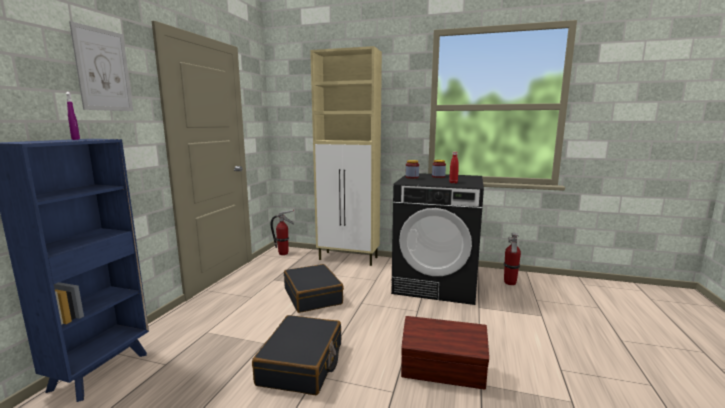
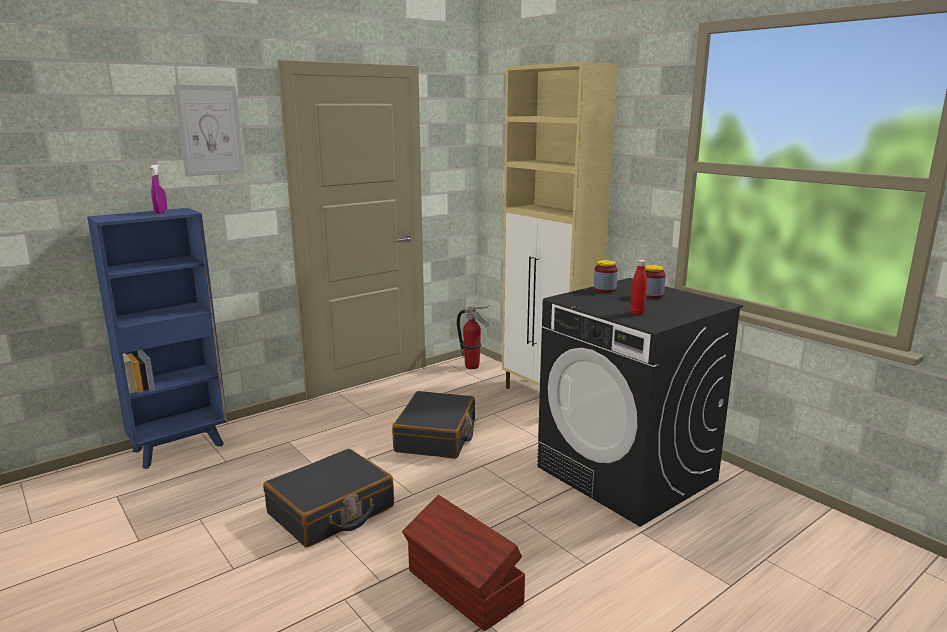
camera: 35 degrees right, 5 degrees up
fire extinguisher [504,233,521,285] -> none

